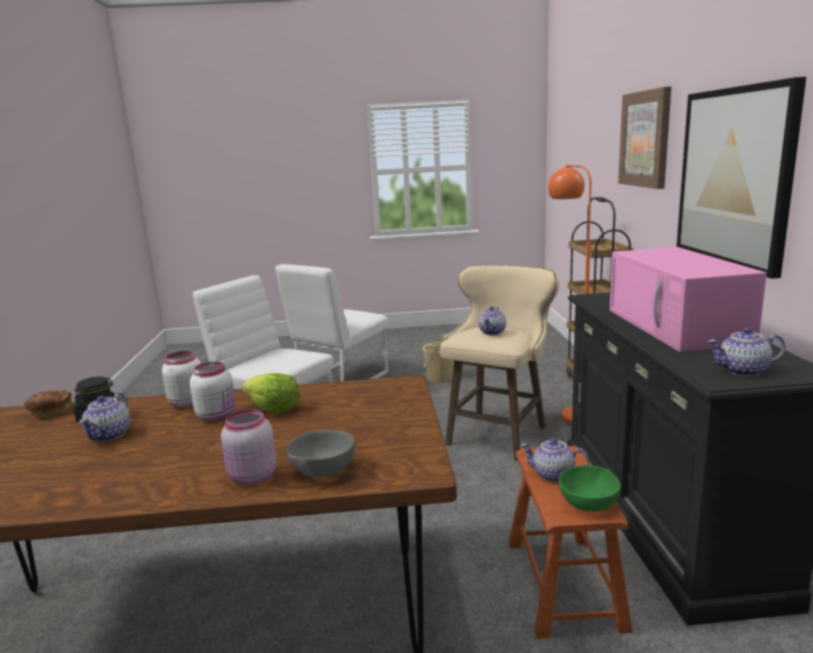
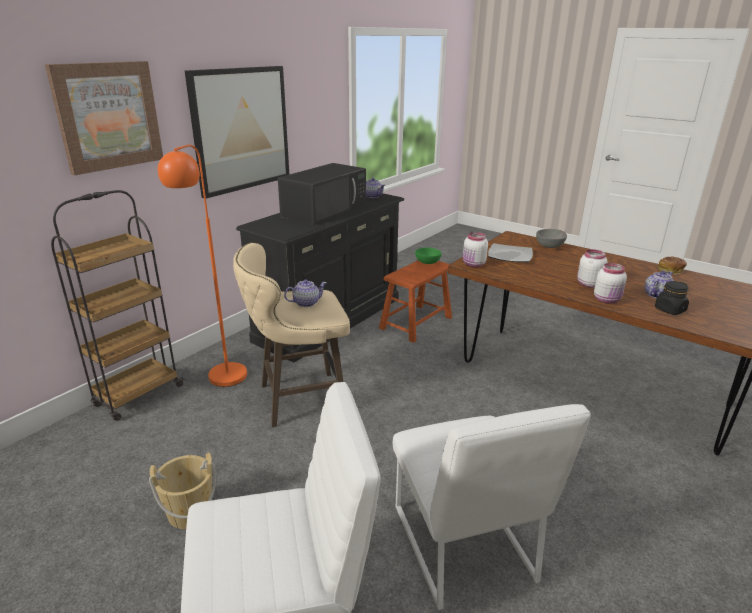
camera: 140 degrees left, 10 degrees up
bread [24,389,72,418] -> bread moved to [658,256,687,274]
pink jar [221,409,277,485] -> none
lettuce [241,373,301,414] -> none
teapot [520,438,589,482] -> none
pink microwave [610,247,767,352] -> black microwave [278,163,366,225]
none -> white jar [463,232,488,267]
none -> plate [488,243,533,262]

